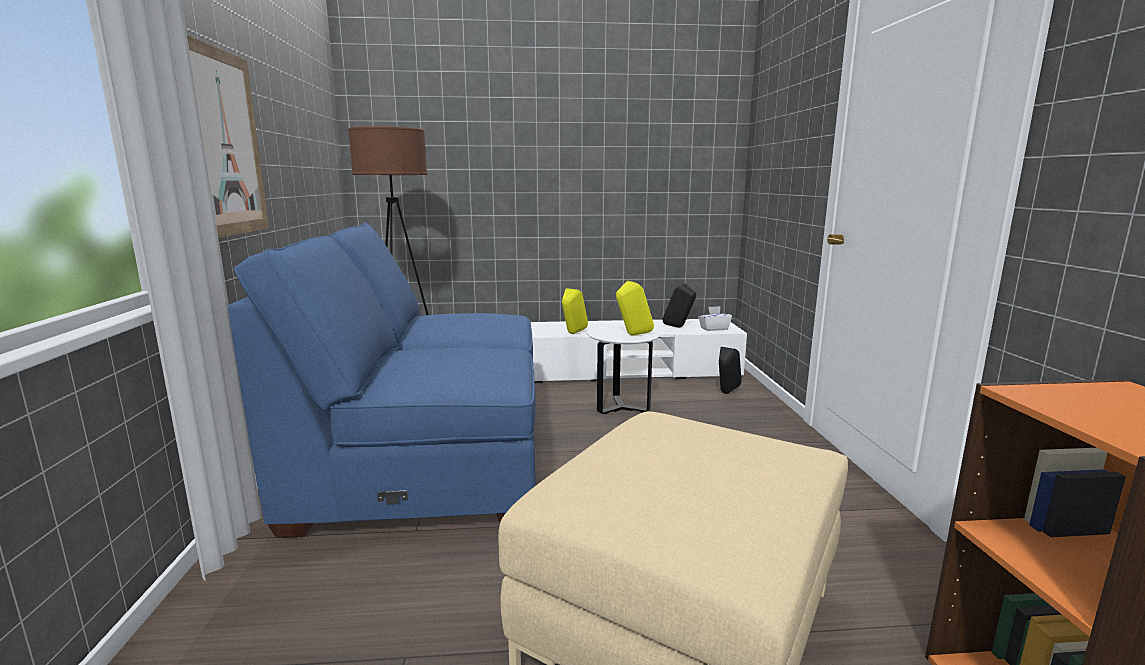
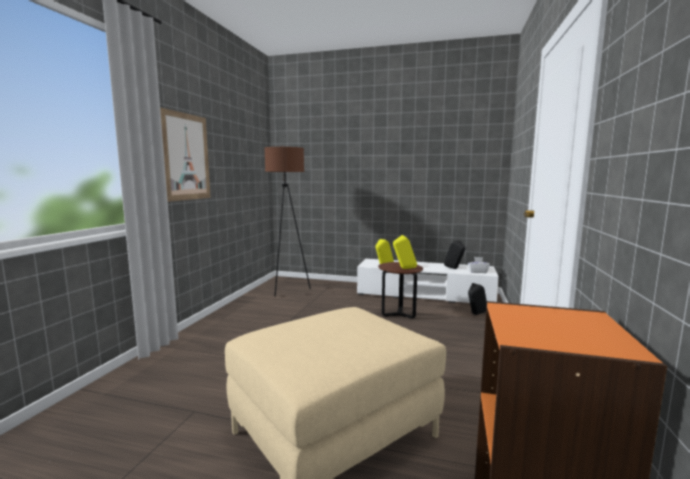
camera: 20 degrees right, 5 degrees down
blue sofa [228,222,536,538] -> none
white side table [587,324,660,414] -> brown side table [378,262,423,319]

